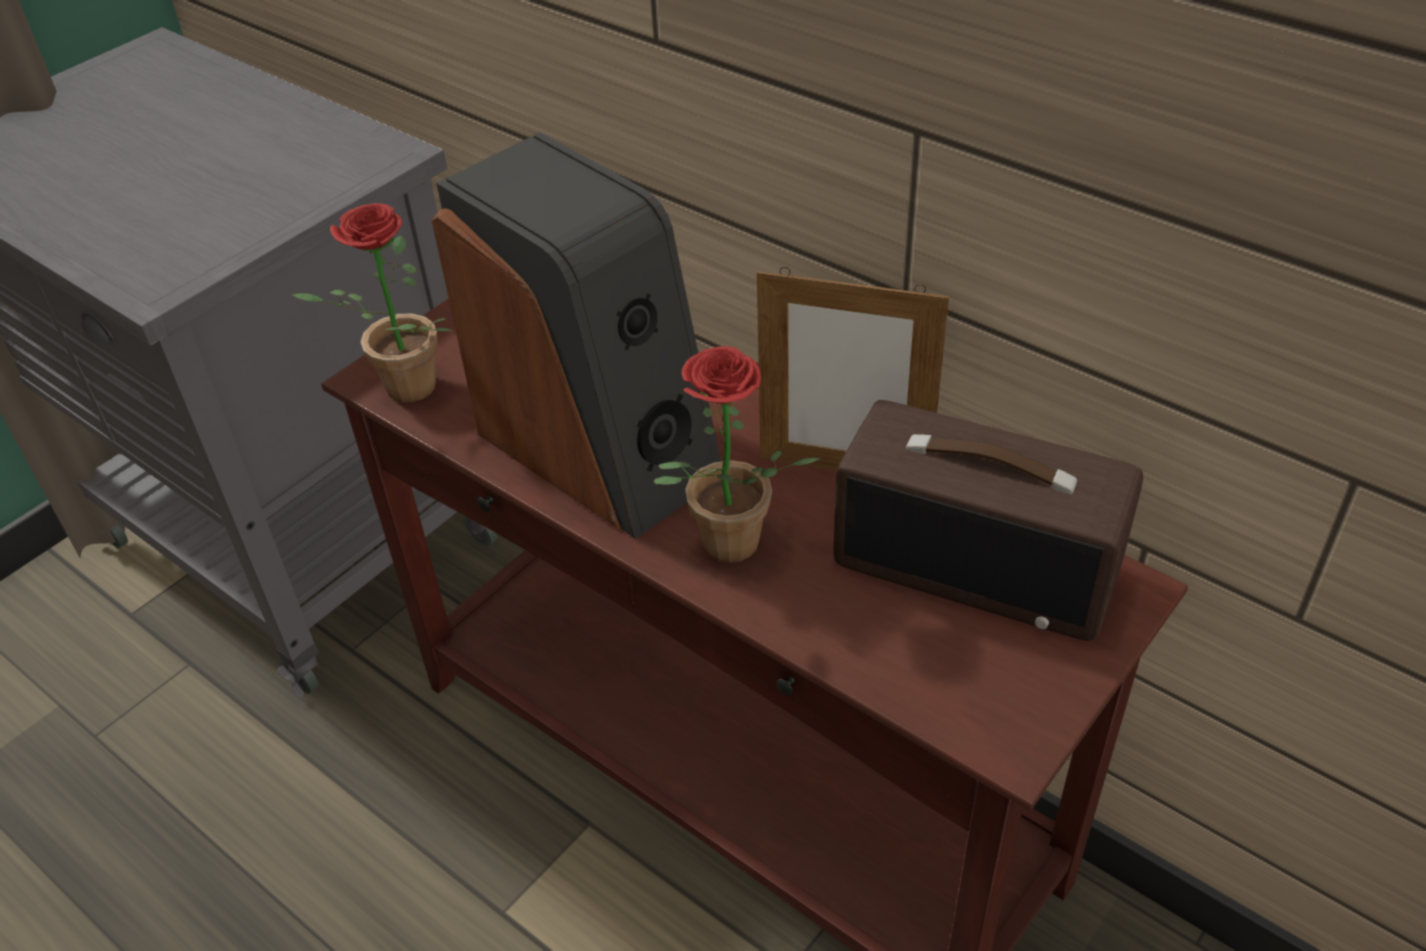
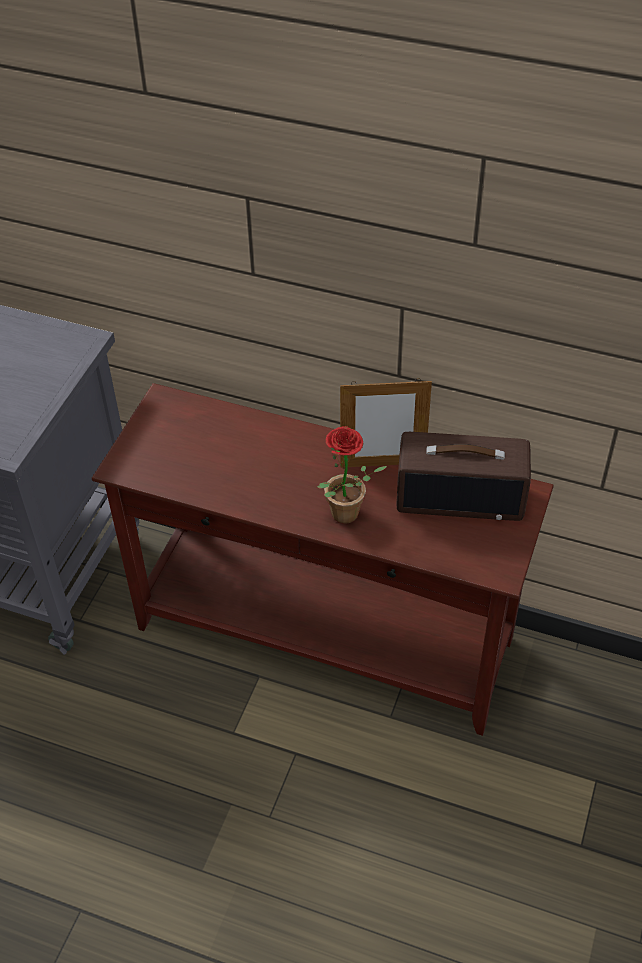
camera: 20 degrees left, 5 degrees up
potted plant [292,203,453,403] -> none
speaker [432,132,721,539] -> none

